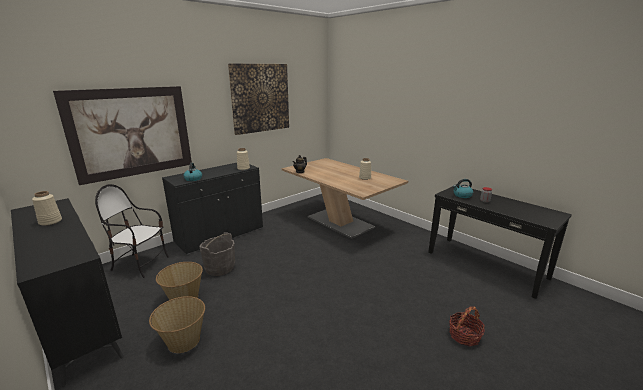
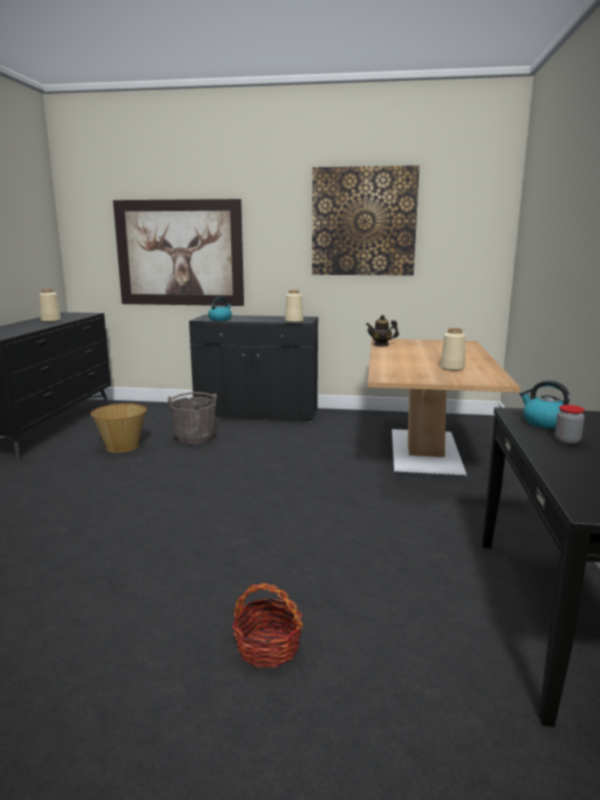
camera: 50 degrees right, 5 degrees down
chair [95,184,169,278] -> none
basket [149,296,205,353] -> none

